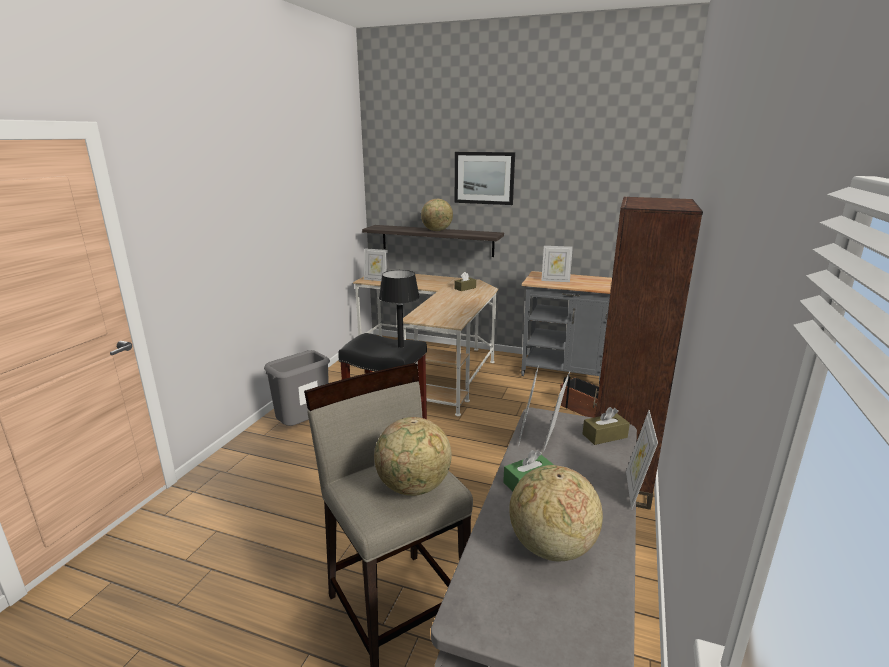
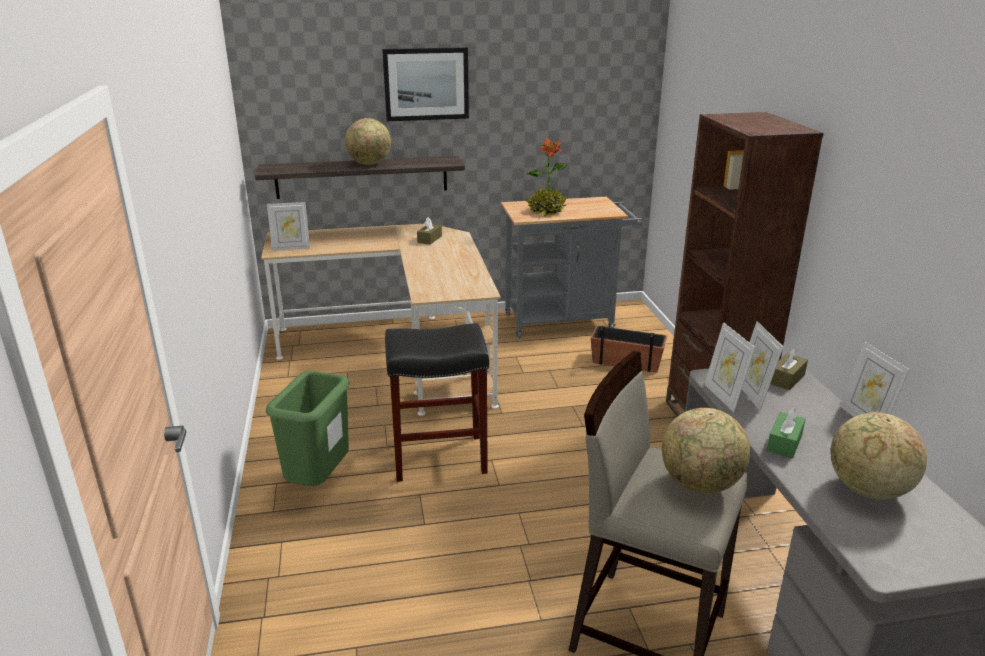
camera: 30 degrees left, 5 degrees up
grey trash can [264,350,330,426] -> green trash can [266,371,350,486]
black table lamp [379,270,420,348] -> none
picture frame [541,246,573,282] -> potted plant [525,138,568,217]

